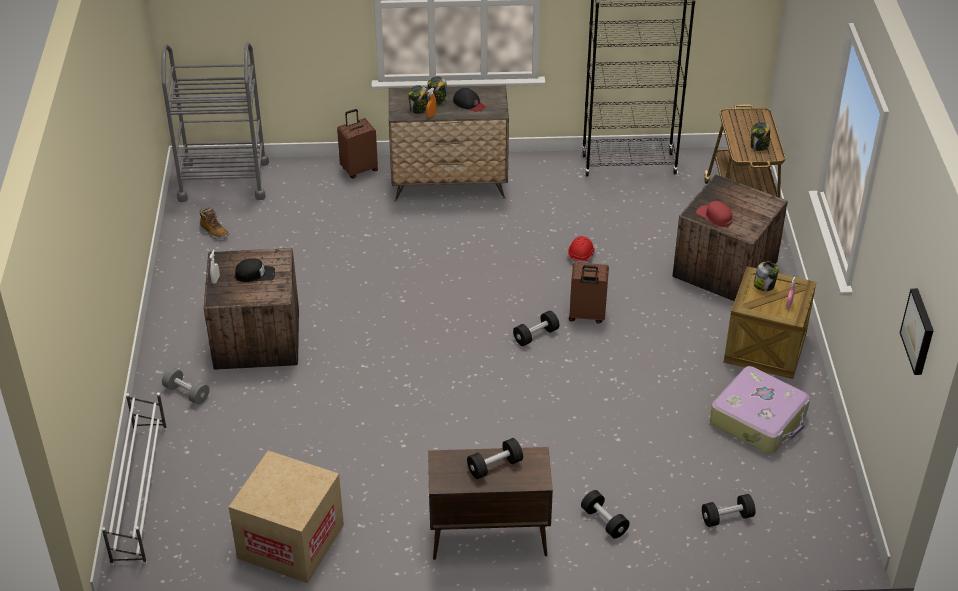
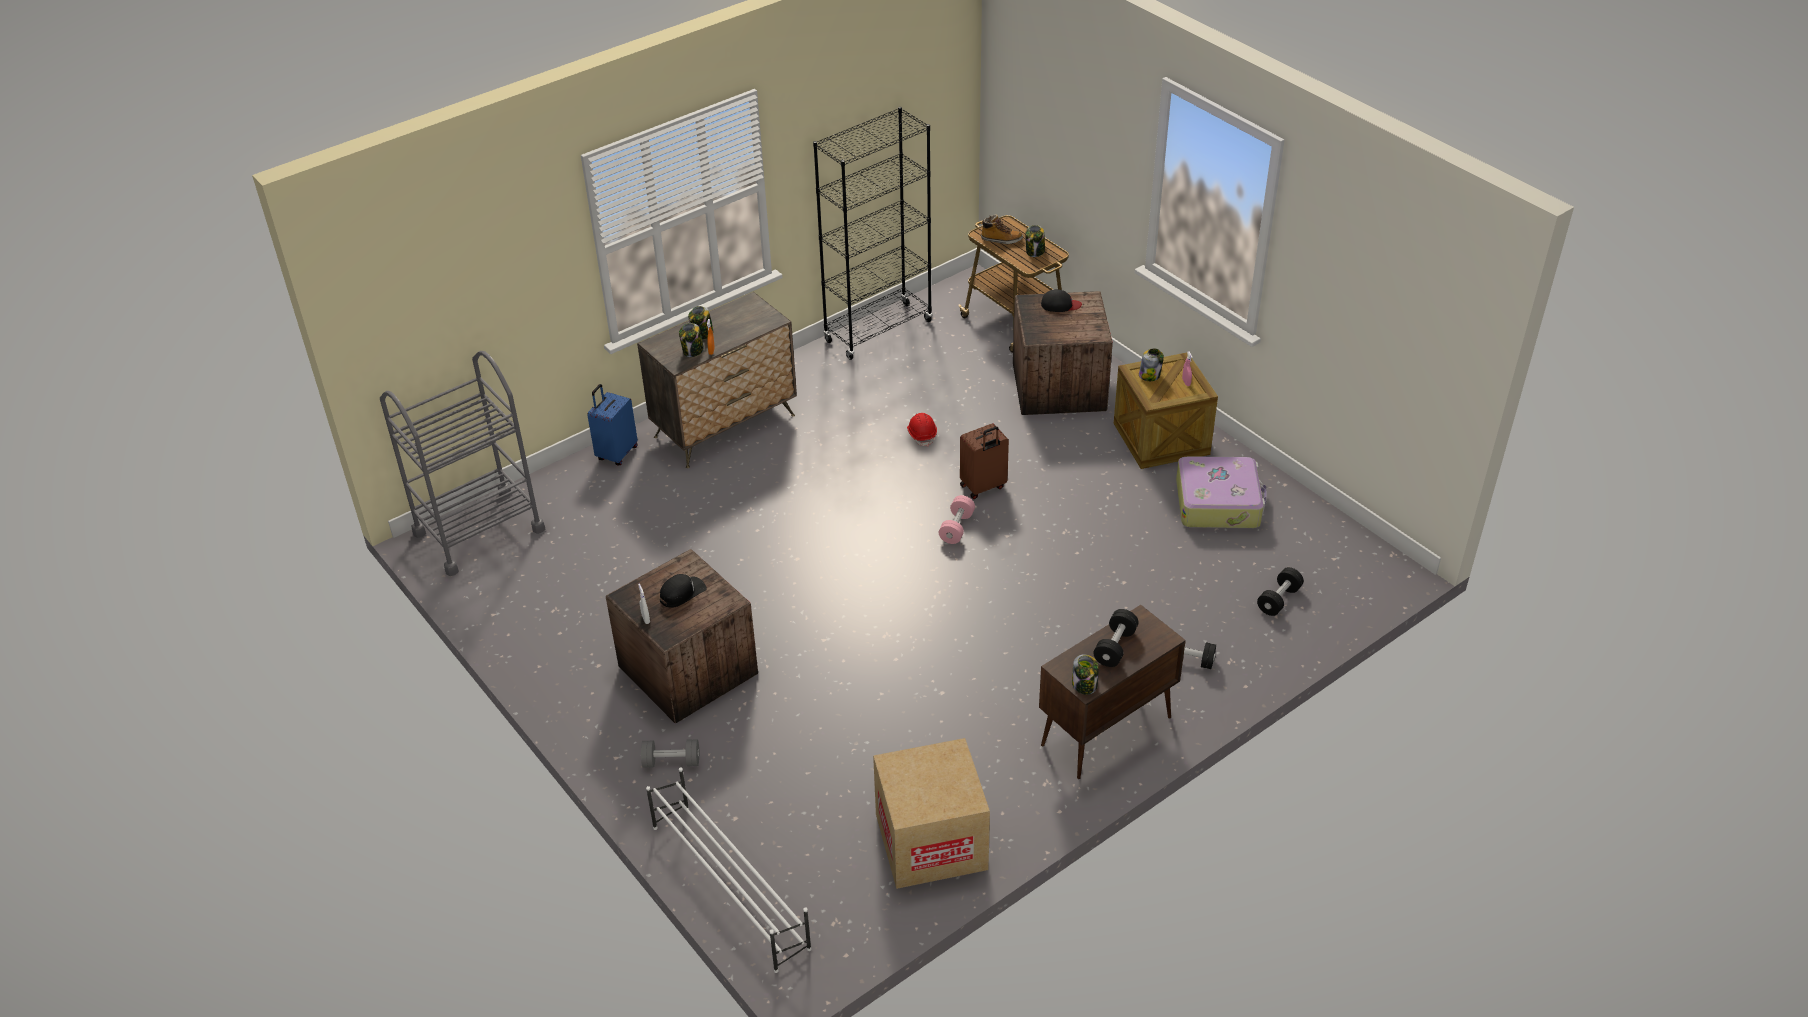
camera: 35 degrees left, 0 degrees up
boot [200,208,229,239] -> boot moved to [980,214,1023,244]
brown suitcase [337,109,378,179] -> blue suitcase [587,384,638,465]
black cap [453,88,485,111] -> black cap moved to [1041,289,1082,312]
black dumbbell [513,311,560,346] -> pink dumbbell [939,495,975,544]
red cap [696,201,732,227] -> none
picture [900,288,934,375] -> none
none -> jar [1072,654,1099,695]

